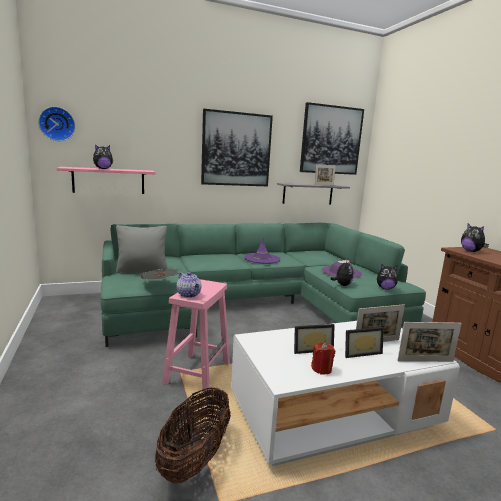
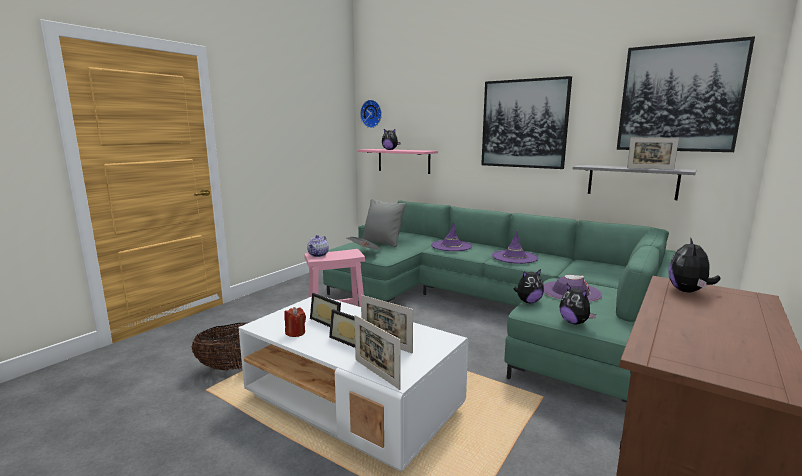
camera: 55 degrees right, 0 degrees up
none -> purple hat [431,222,472,251]

